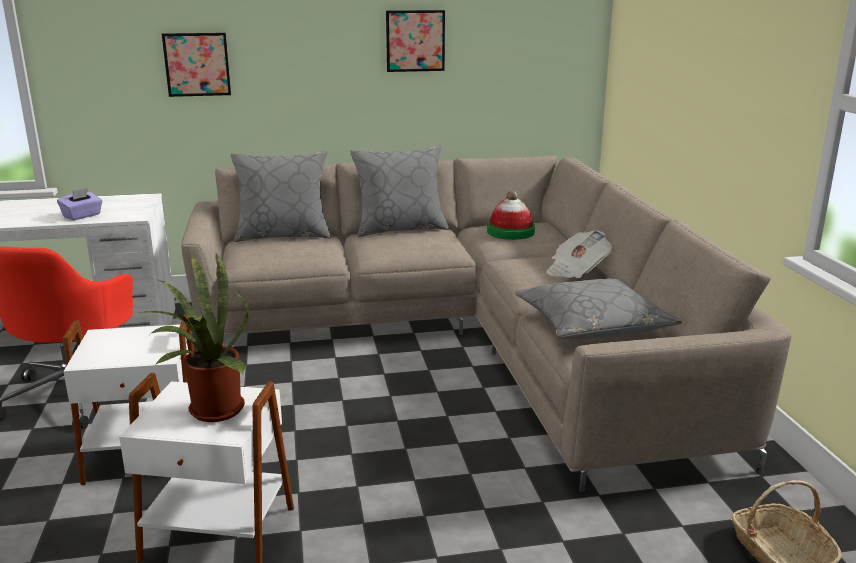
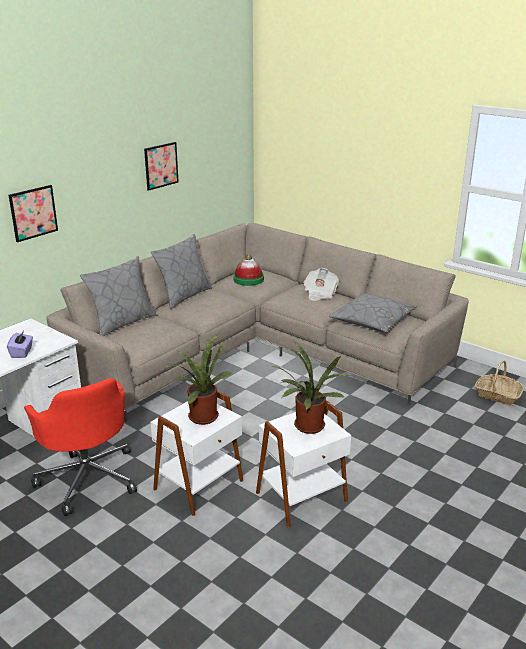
camera: 40 degrees left, 5 degrees up
none -> potted plant [164,334,232,425]

